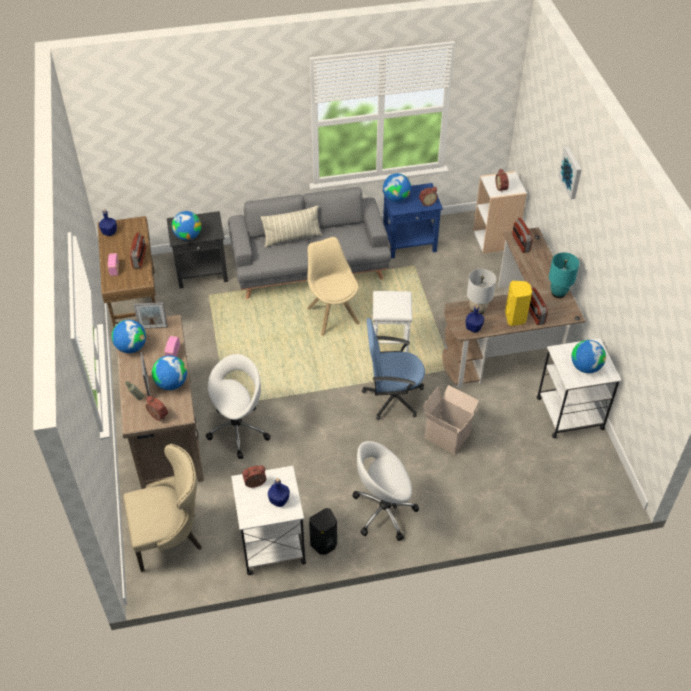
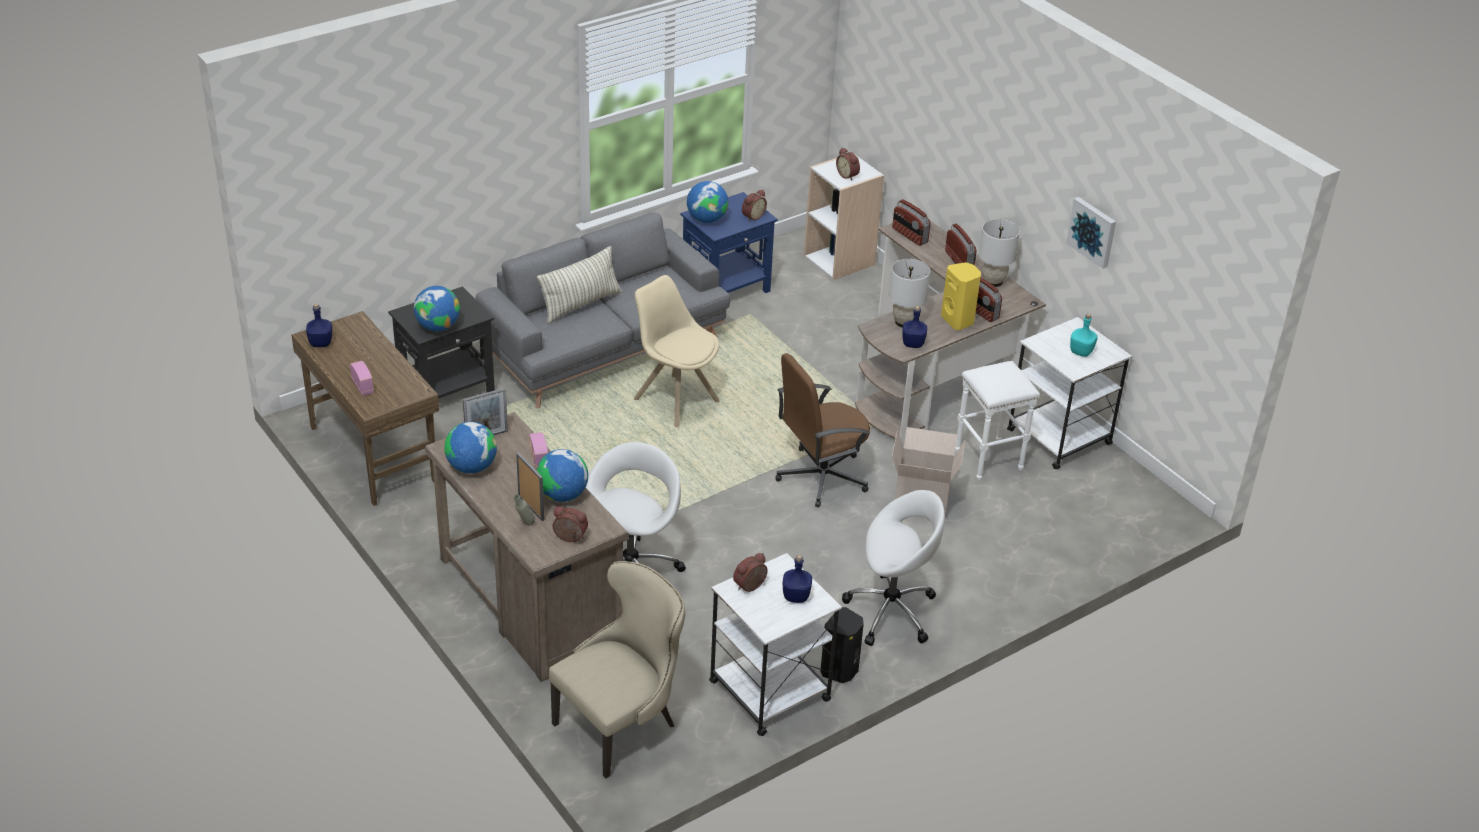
camera: 25 degrees left, 10 degrees down
radio [130,232,146,268] -> radio moved to [945,223,976,266]
white office chair [352,441,419,541] -> white office chair turned 135 degrees counterclockwise [842,490,945,646]
blue office chair [362,318,425,420] -> brown office chair [775,353,870,507]
white stool [373,291,412,352] -> white stool moved to [955,361,1040,481]
turquoise table lamp [549,252,579,298] -> white table lamp [979,219,1020,287]
picture [558,146,582,199] -> picture moved to [1066,197,1116,269]
globe [571,340,606,373] -> turquoise bottle [1070,314,1098,357]

